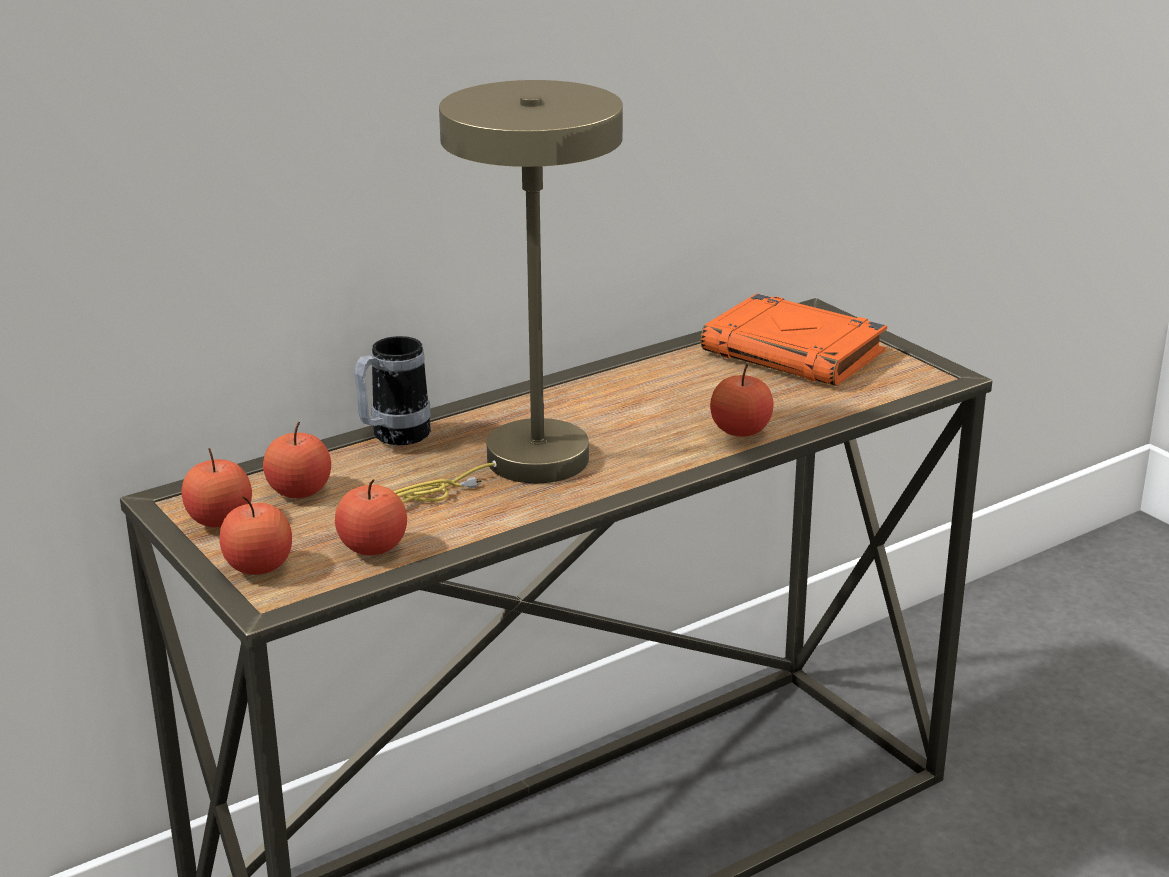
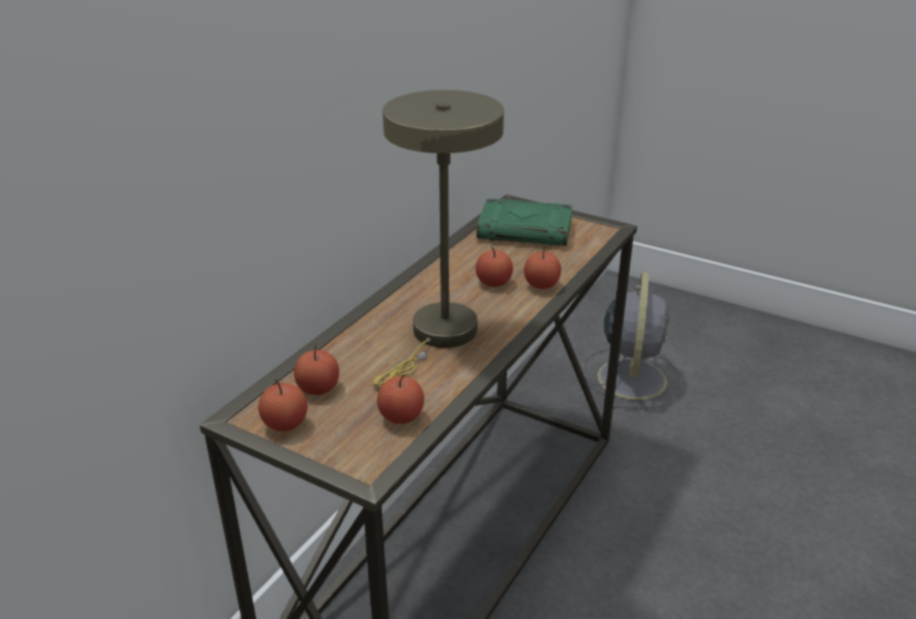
camera: 25 degrees left, 5 degrees up
apple [220,496,292,575] -> apple moved to [476,247,513,287]
mug [354,336,431,445] -> none
orange book [700,293,887,386] -> green book [476,198,573,246]
none -> grey fan [582,272,681,409]

